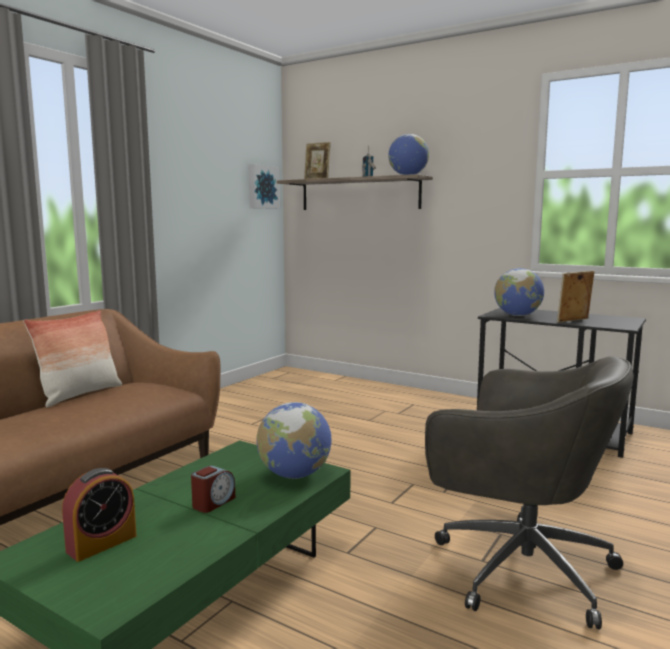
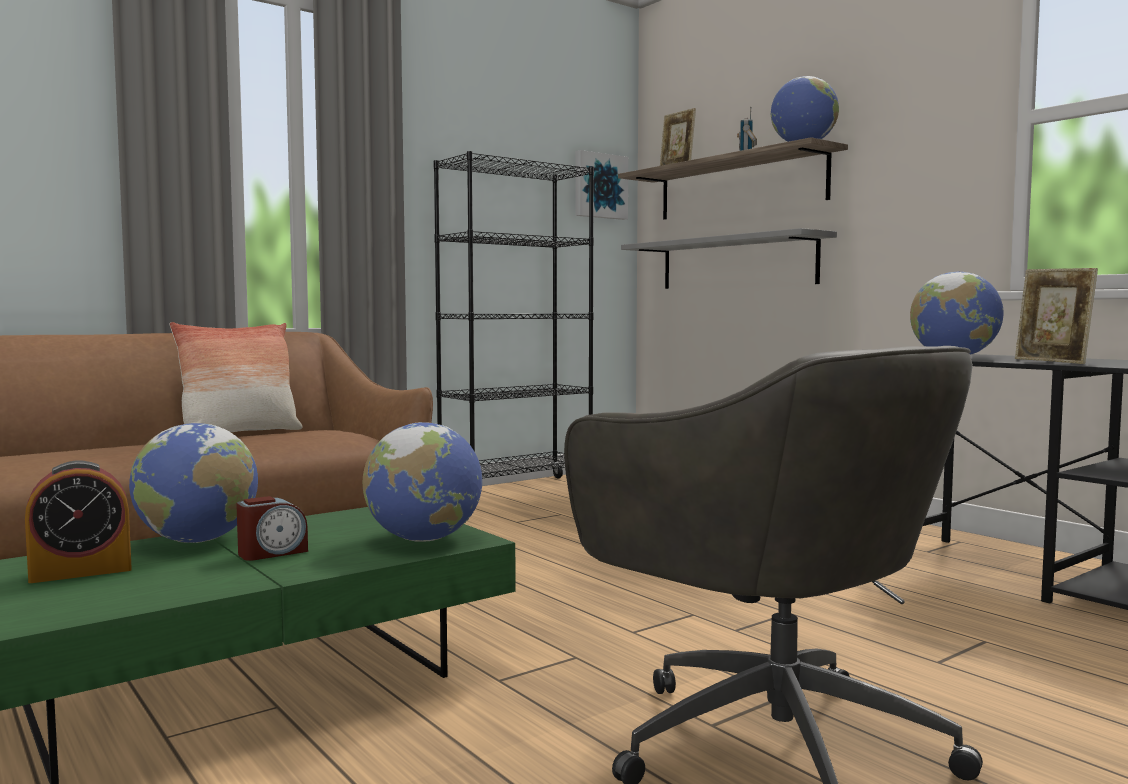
camera: 20 degrees right, 5 degrees down
picture frame [557,271,595,323] -> picture frame turned 105 degrees counterclockwise [1015,268,1098,364]
none -> globe [129,423,258,543]
none -> black bookcase [434,151,594,478]
none -> grey shelf [621,228,837,289]

